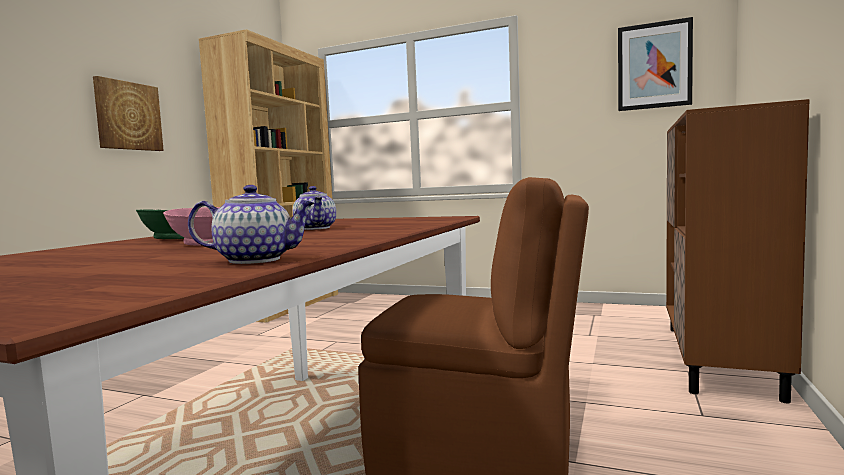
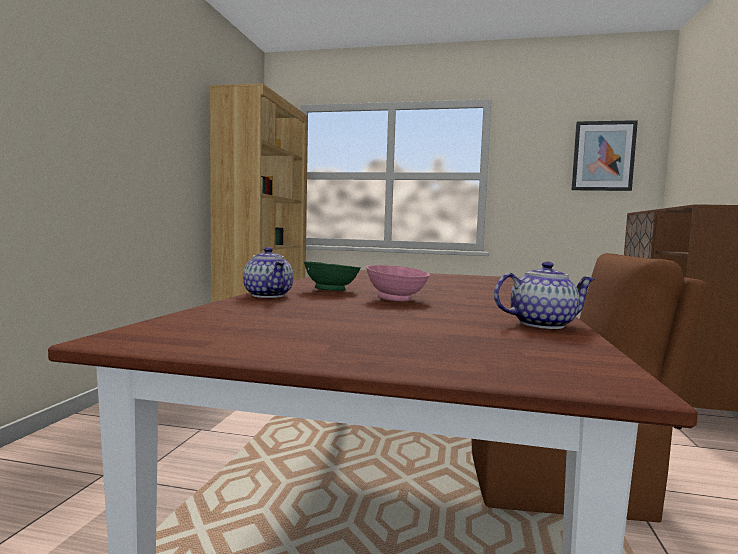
camera: 10 degrees left, 0 degrees up
picture [93,76,164,151] -> none
teapot [293,186,336,230] -> teapot moved to [243,247,293,298]

